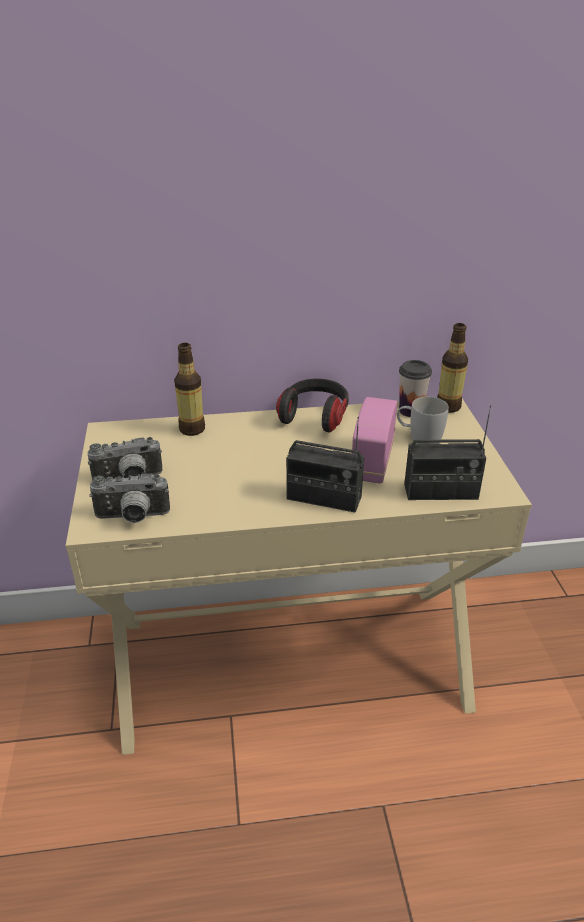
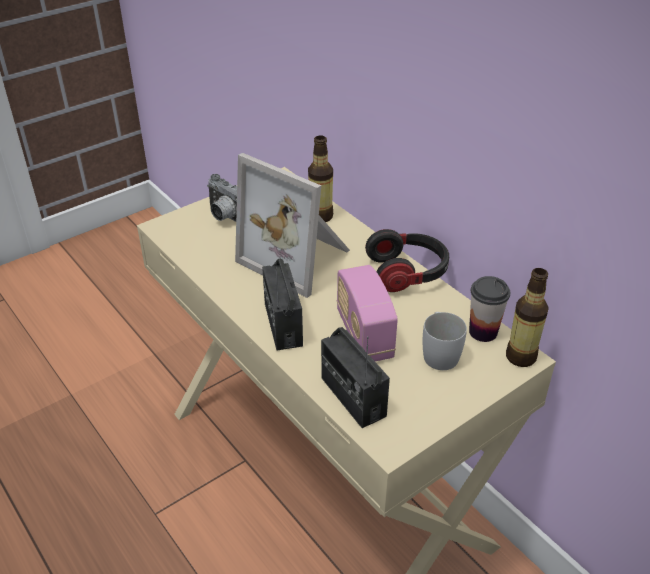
camera: 60 degrees right, 5 degrees up
camera [89,474,170,523] -> none
radio [352,397,397,484] -> radio turned 90 degrees counterclockwise [337,265,398,361]
none -> picture frame [235,153,350,298]

